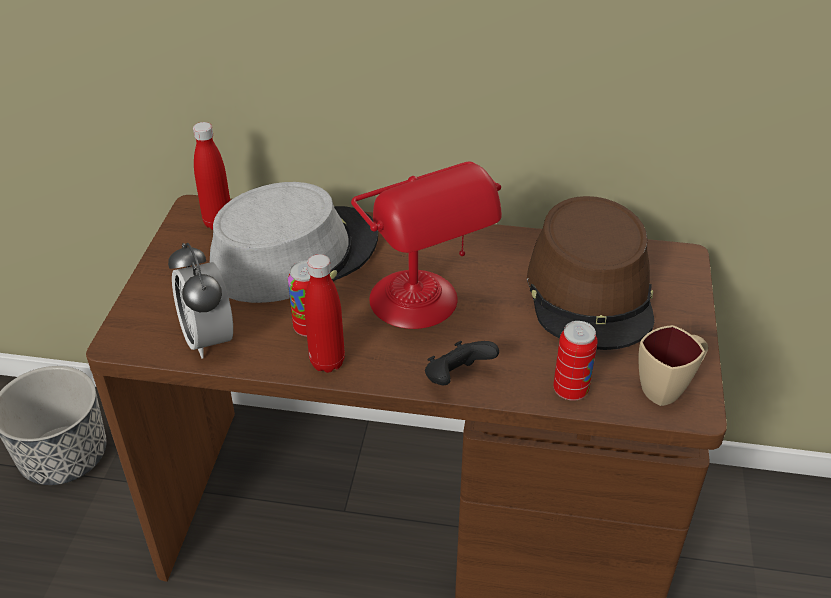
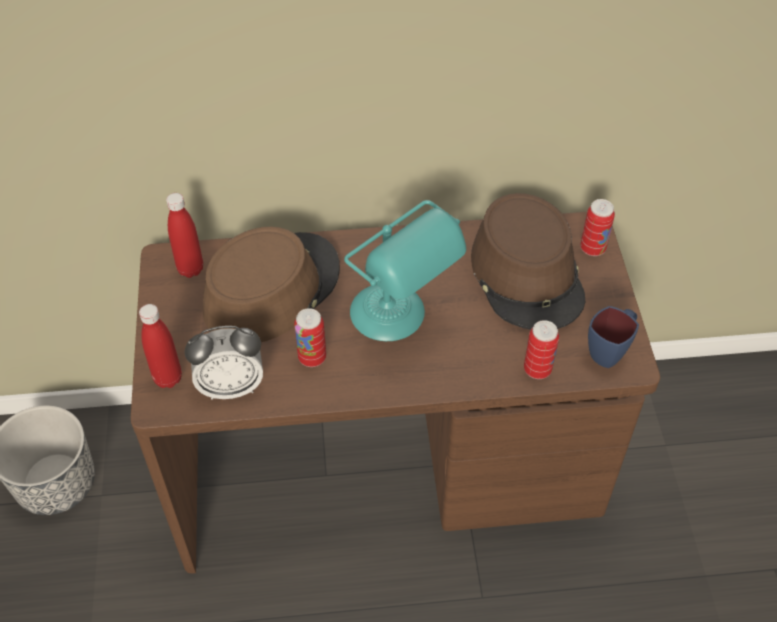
camera: 15 degrees left, 10 degrees up
alarm clock [168,243,233,359] -> alarm clock turned 60 degrees counterclockwise [185,326,263,400]
grey hat [210,182,378,303] -> brown hat [203,227,340,342]
red bottle [305,254,345,373] -> red bottle moved to [139,304,182,388]
red table lamp [351,162,502,329] -> turquoise table lamp [344,200,466,341]
black game controller [425,341,499,385] -> none
beige mug [638,325,708,406] -> blue mug [588,306,639,368]
none -> can [580,199,615,256]

